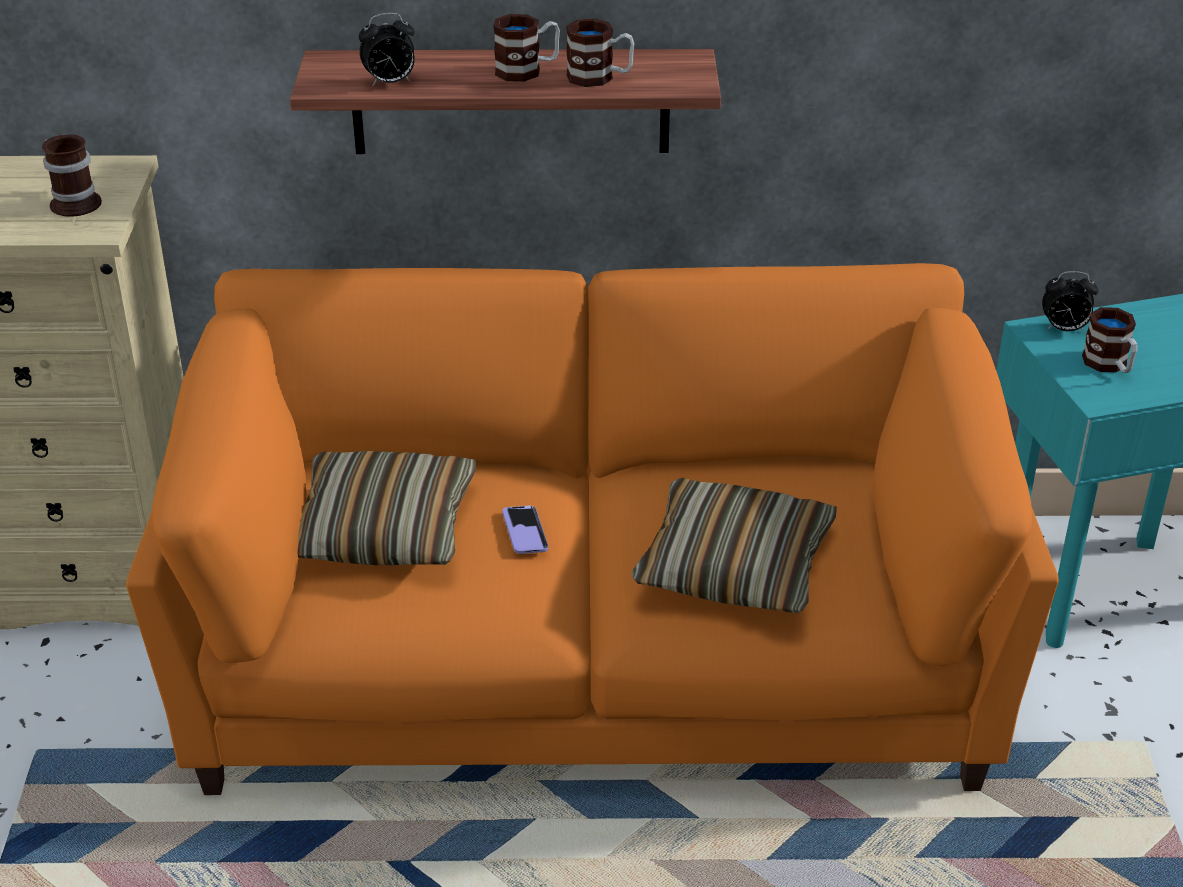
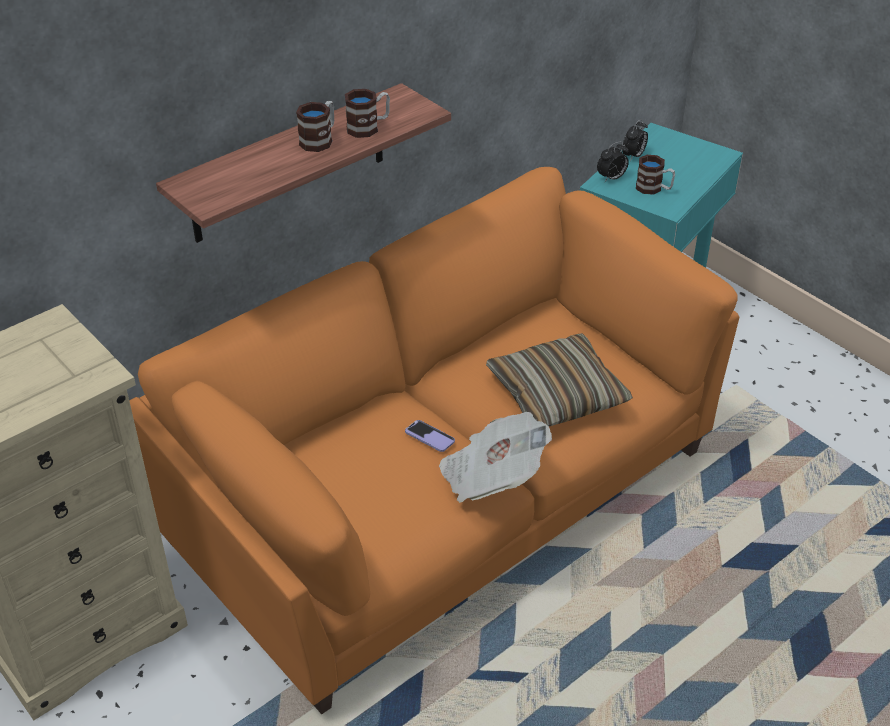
camera: 40 degrees left, 5 degrees up
mug [42,135,102,217] -> none
pillow [297,451,476,565] -> none
alarm clock [359,13,415,86] -> alarm clock moved to [622,119,648,161]
none -> newspaper [439,412,552,503]

